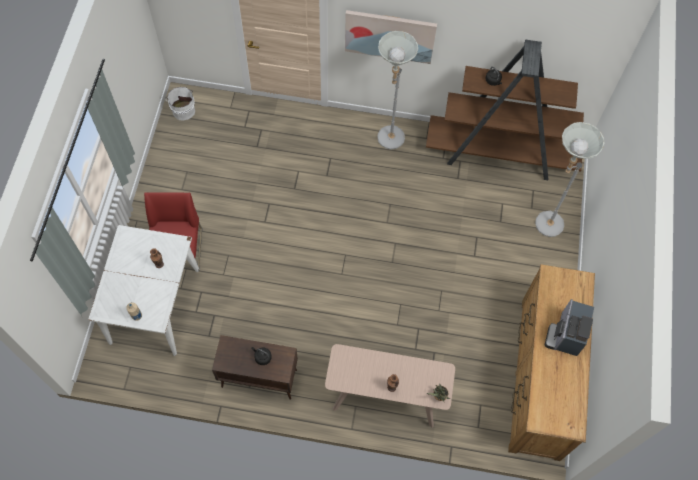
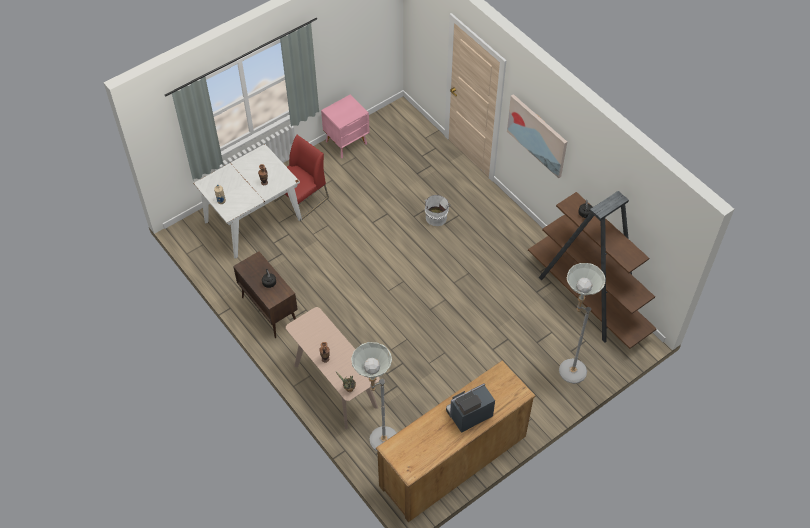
camera: 45 degrees right, 10 degrees down
white bucket [166,87,195,121] -> white bucket moved to [425,195,451,226]
grey floor lamp [377,31,418,149] -> grey floor lamp moved to [351,342,397,451]
none -> pink nightstand [321,95,370,158]

